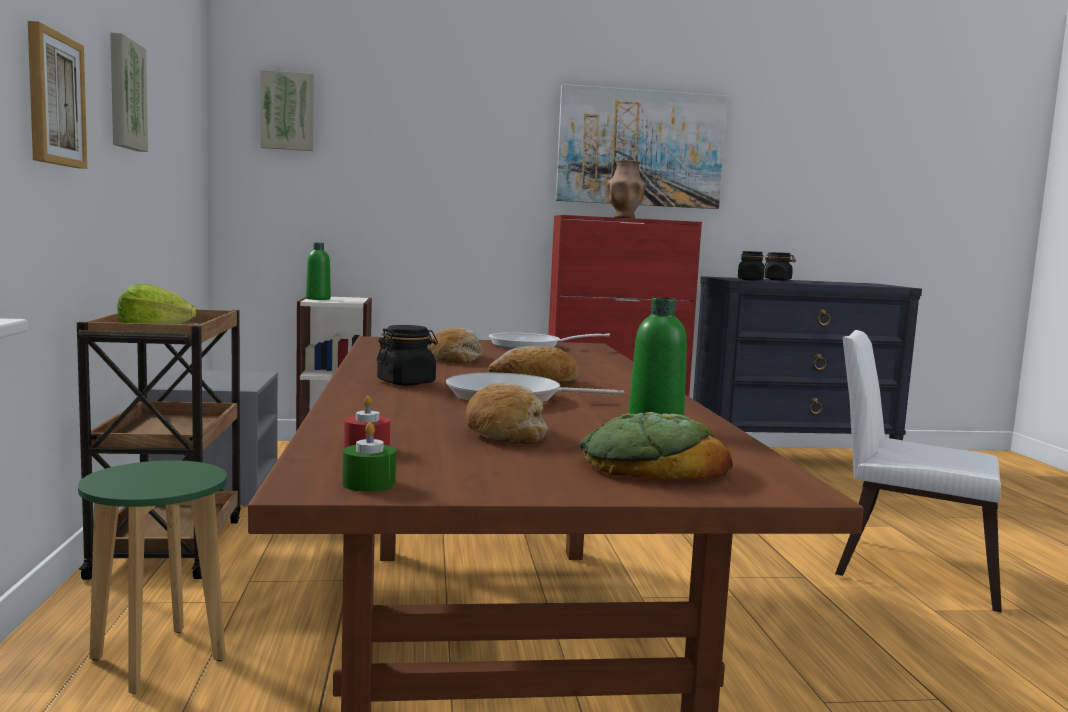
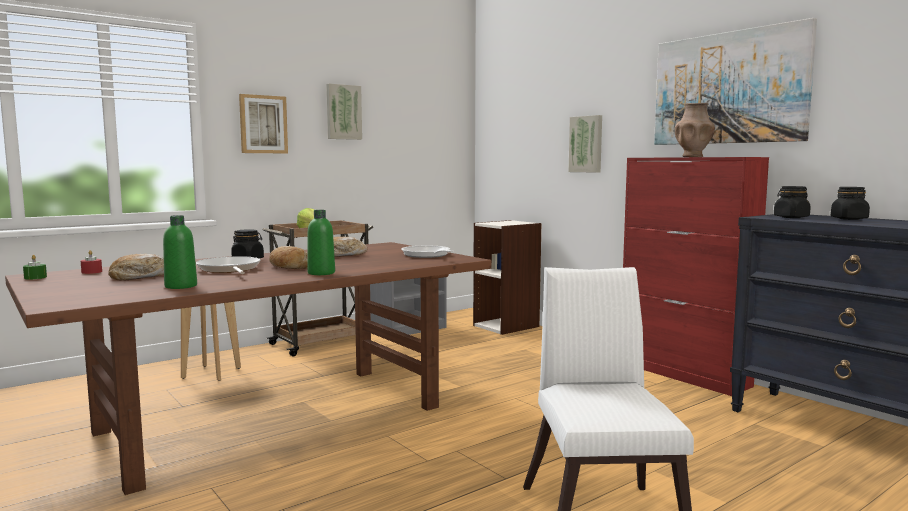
camera: 60 degrees right, 0 degrees up
picture [260,70,314,151] -> picture moved to [568,115,602,173]
green bottle [306,243,331,300] -> green bottle moved to [307,210,335,275]
bread [579,412,733,480] -> none

